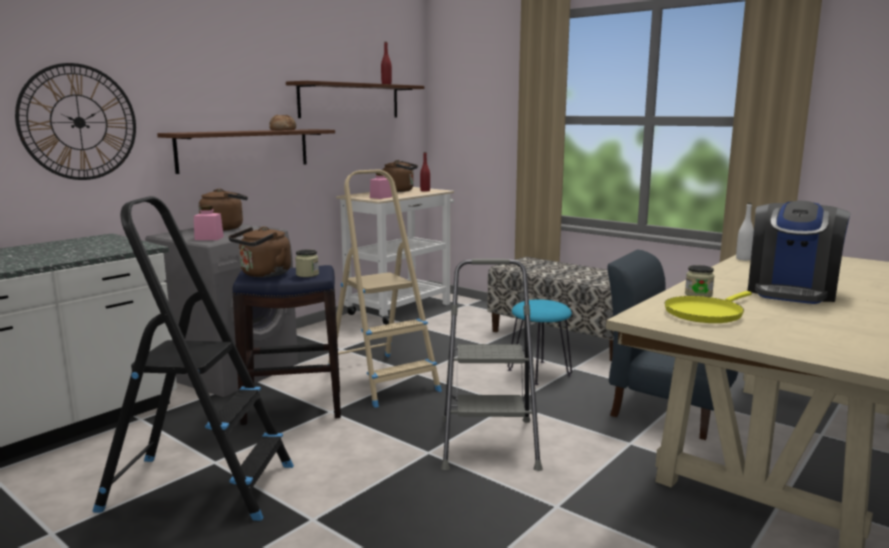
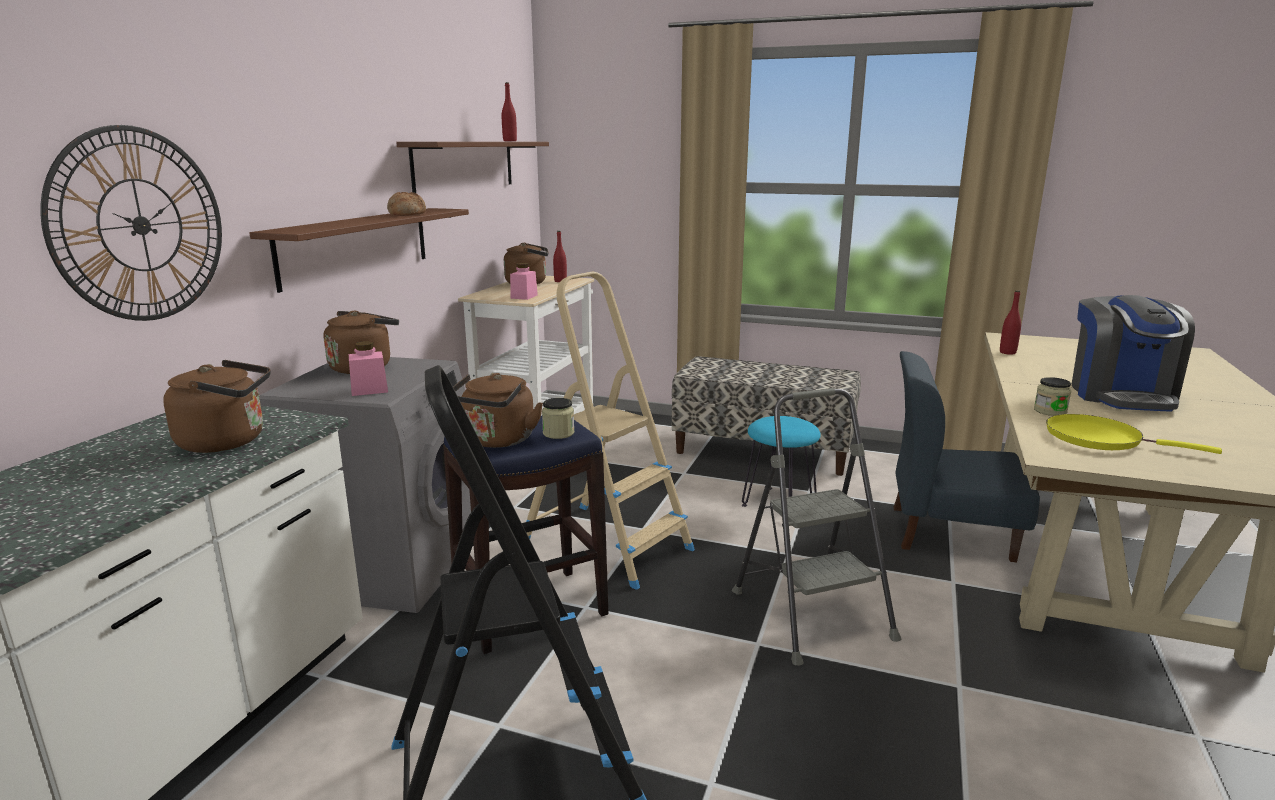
camera: 20 degrees left, 5 degrees up
yellow frying pan [664,291,752,323] -> yellow frying pan turned 90 degrees clockwise [1046,414,1222,454]
white bottle [736,203,754,260] -> red bottle [1000,290,1021,355]
none -> brown kettle [163,360,271,453]

